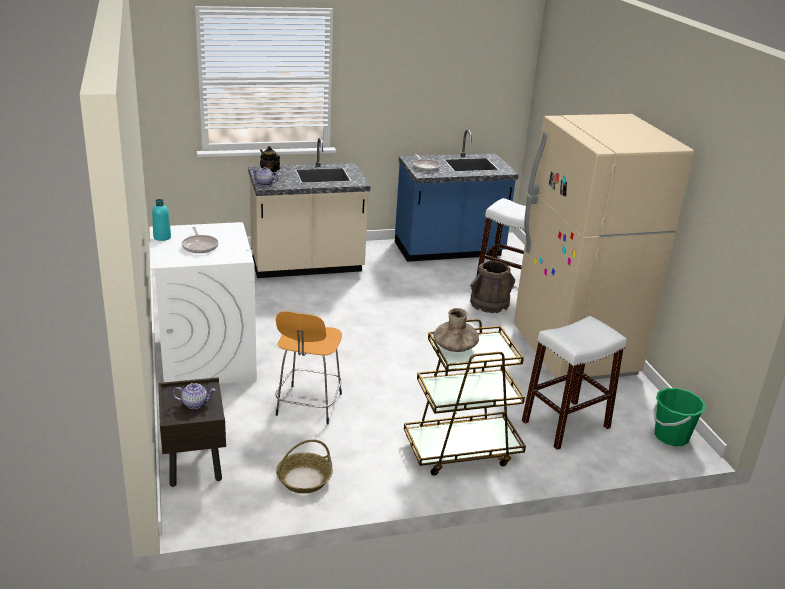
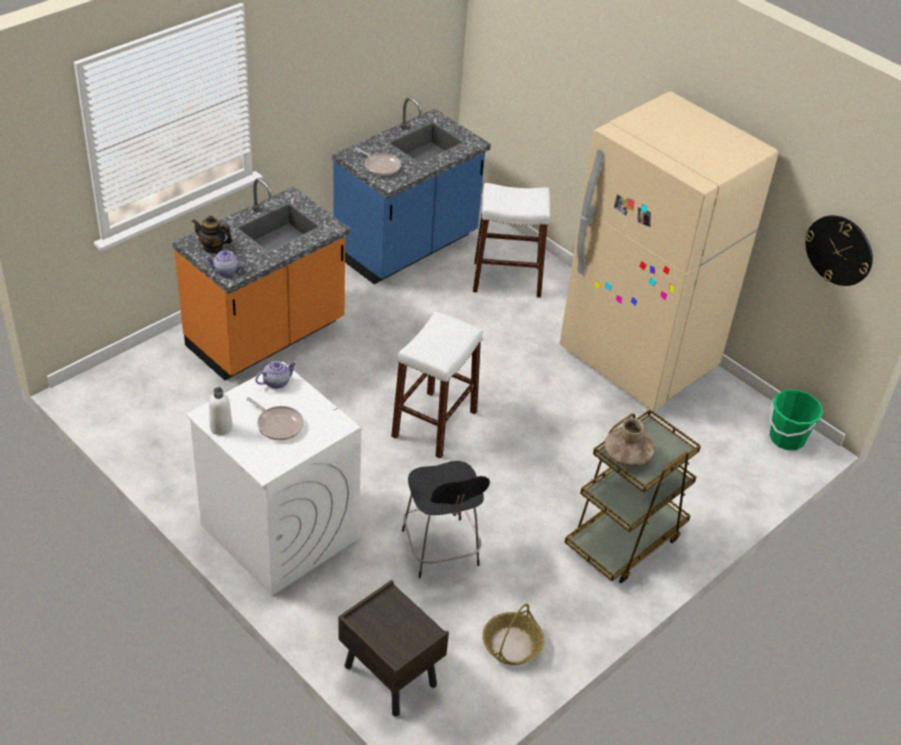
camera: 30 degrees left, 15 degrees up
turquoise bottle [152,199,171,241] -> white bottle [209,387,233,435]
teapot [173,383,215,409] -> teapot moved to [255,361,297,389]
beige counter [248,138,371,278] -> orange counter [172,178,350,380]
orange stool [275,311,342,424] -> black stool [402,461,490,578]
brown bucket [470,260,515,313] -> none
white stool [522,316,626,450] -> white stool moved to [391,312,483,459]
none -> wall clock [805,215,873,286]

